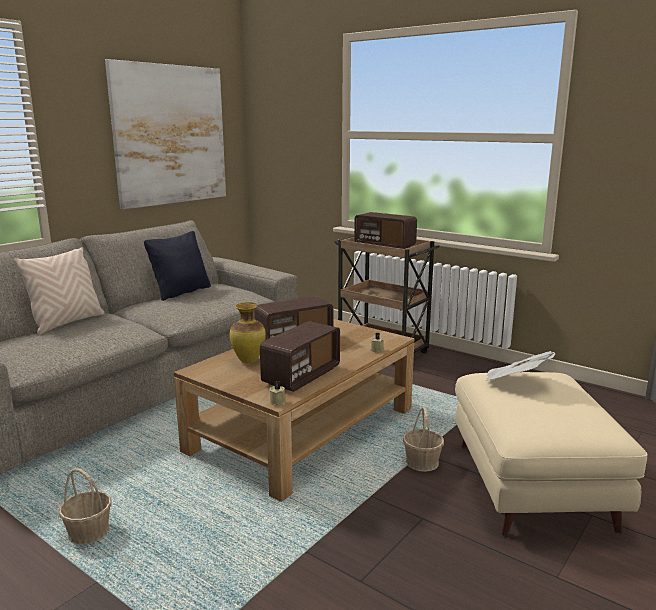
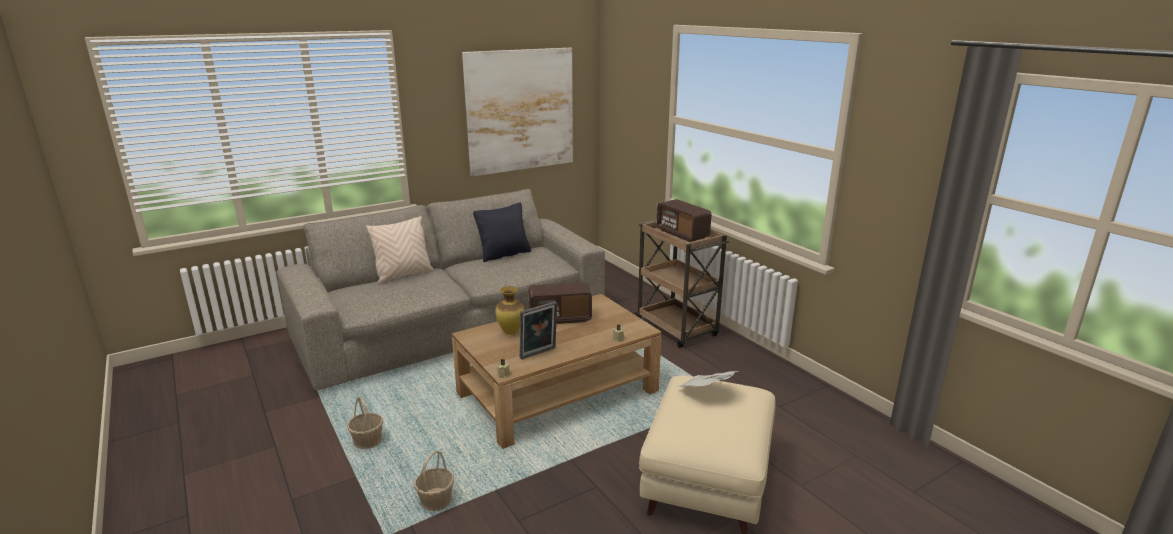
camera: 20 degrees right, 5 degrees up
radio [260,321,340,392] -> picture frame [520,301,557,359]
basket [403,406,444,472] -> basket moved to [414,450,454,511]

